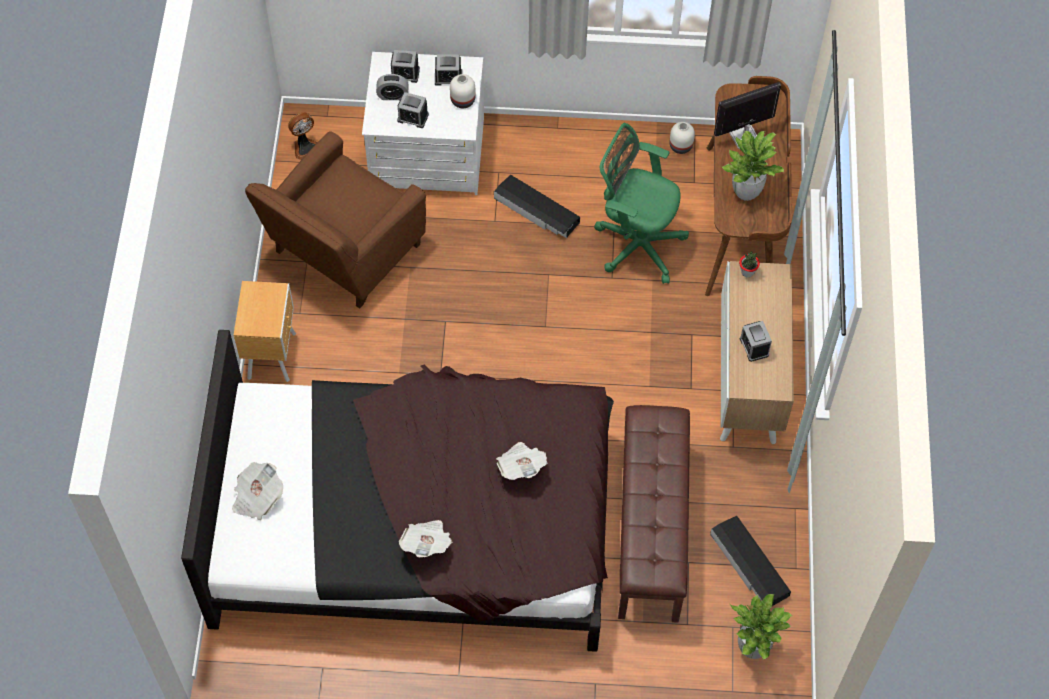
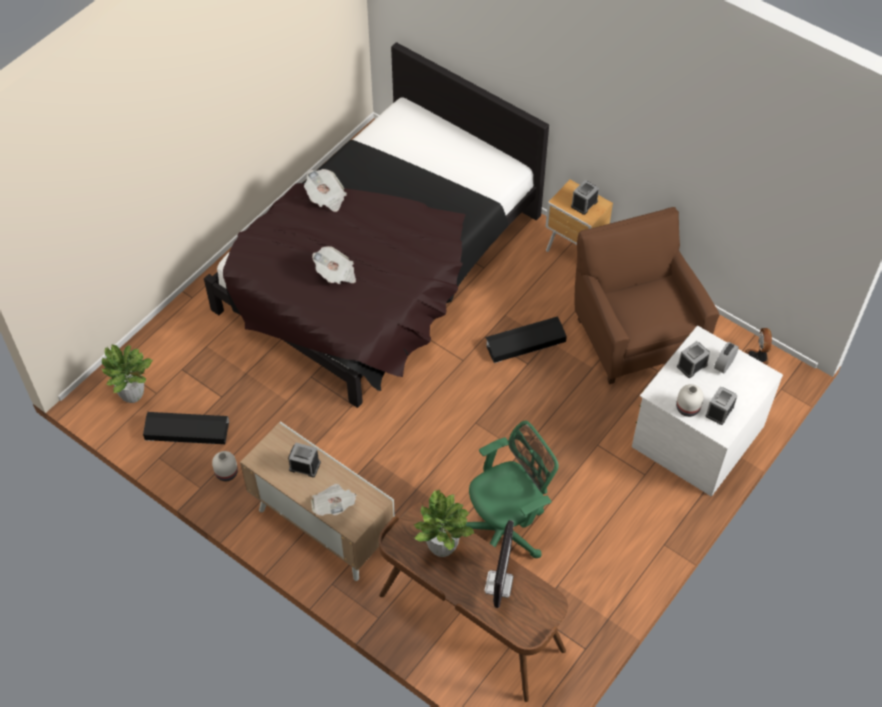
camera: 125 degrees right, 5 degrees down
newspaper [232,462,283,520] -> newspaper moved to [311,484,356,516]
alarm clock [391,50,420,83] -> alarm clock moved to [571,180,599,215]
black storage box [494,175,580,238] -> black storage box moved to [486,316,567,363]
brown bench [618,405,690,623] -> none
white vase [669,122,695,154] -> white vase moved to [212,451,238,481]
potted plant [739,251,760,277] -> none

